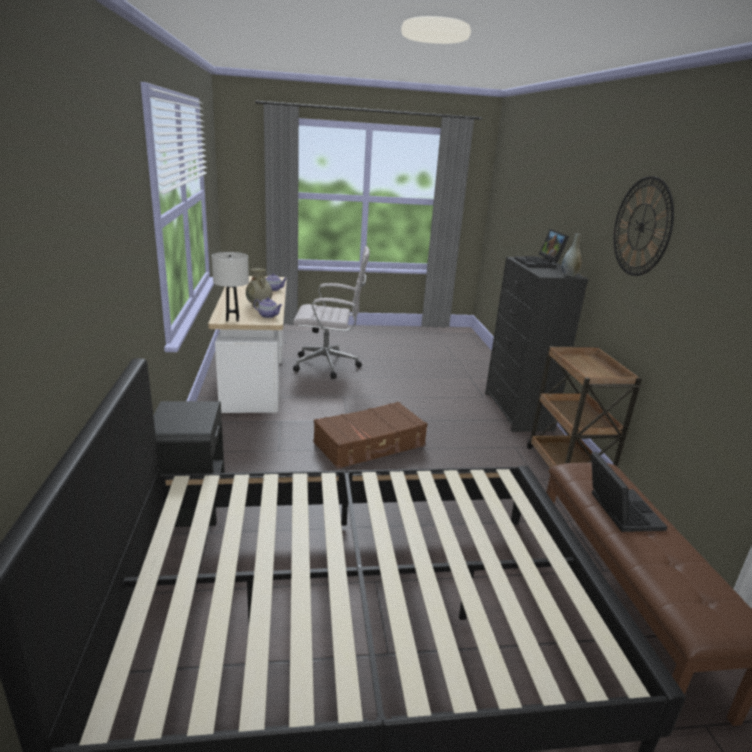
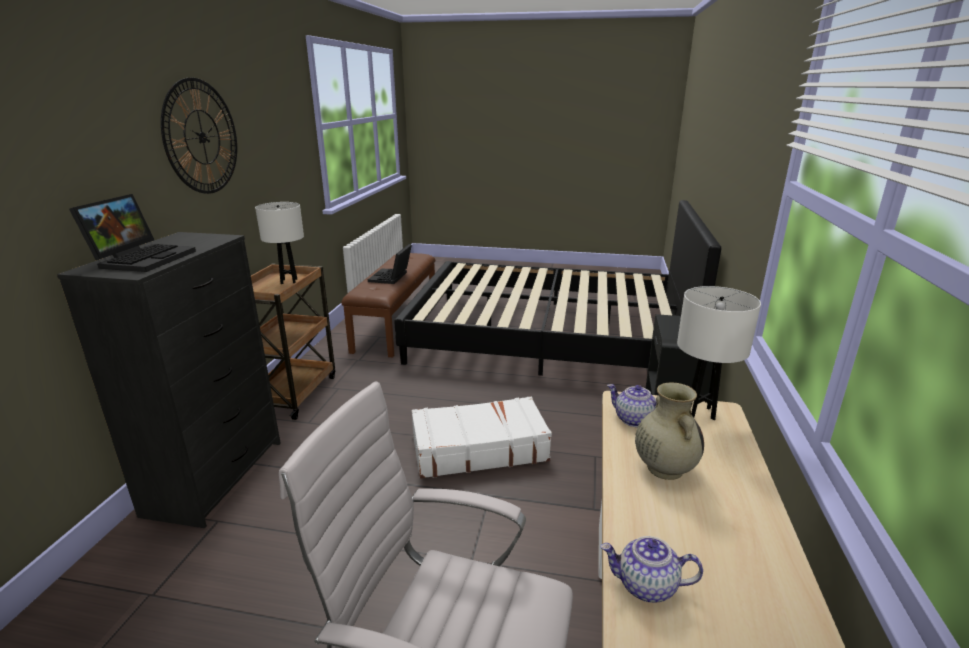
camera: 160 degrees left, 0 degrees up
brown suitcase [313,402,427,469] -> white suitcase [412,396,552,479]
grey vase [562,233,582,277] -> none
none -> white table lamp [255,202,304,284]

